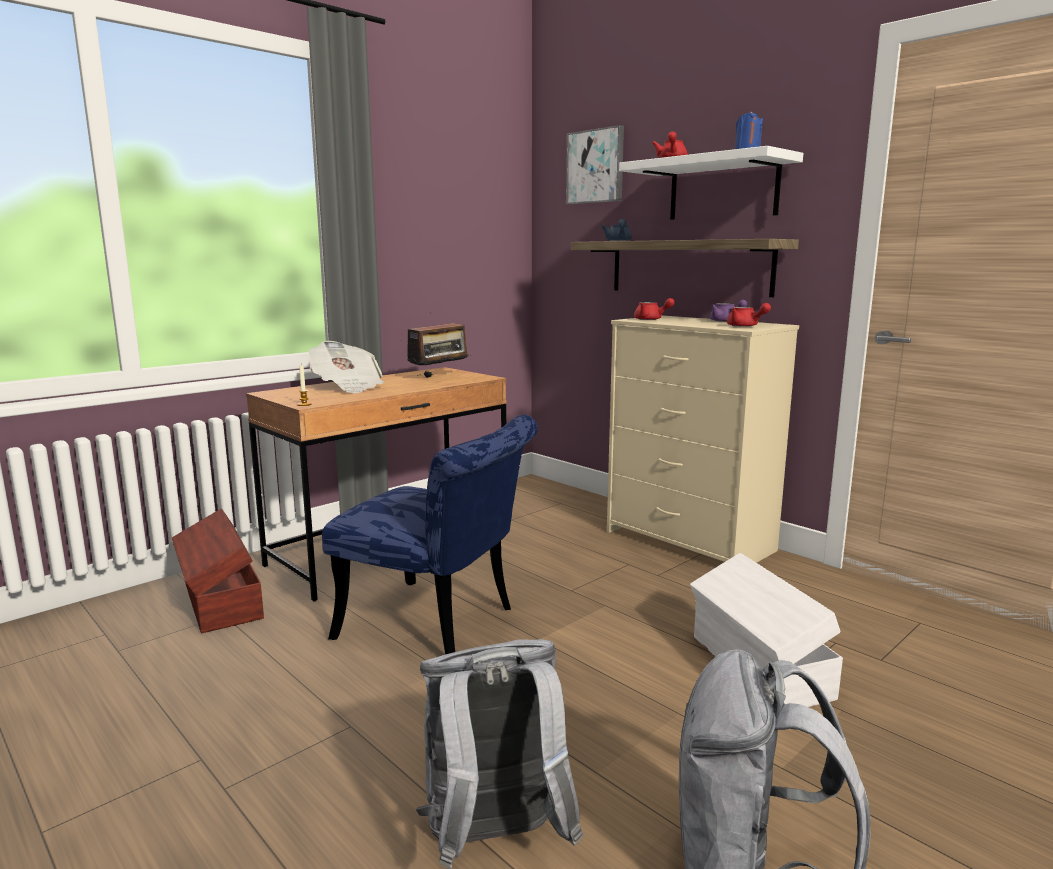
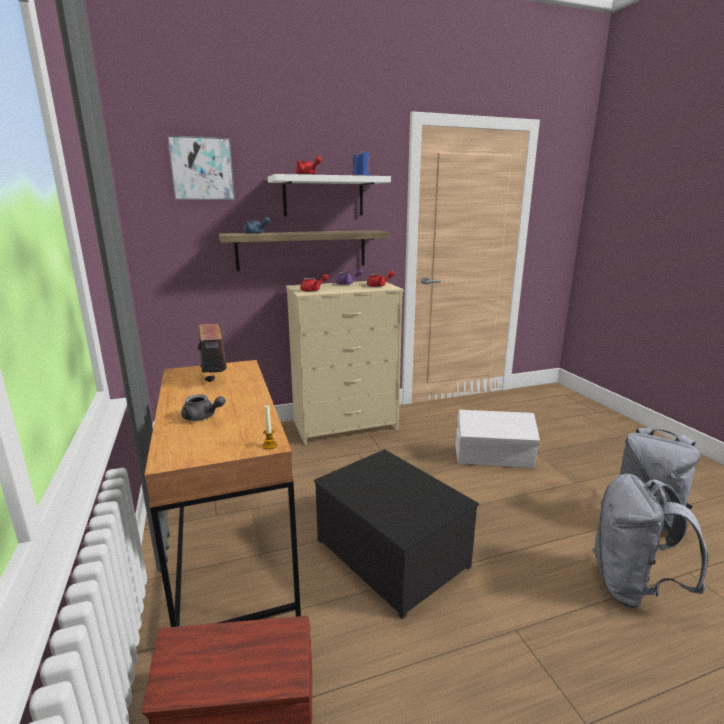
camera: 65 degrees left, 5 degrees up
newspaper [308,341,384,393] -> grey teapot [181,394,225,421]
blue chair [322,415,538,654] -> storage box [314,449,479,619]

